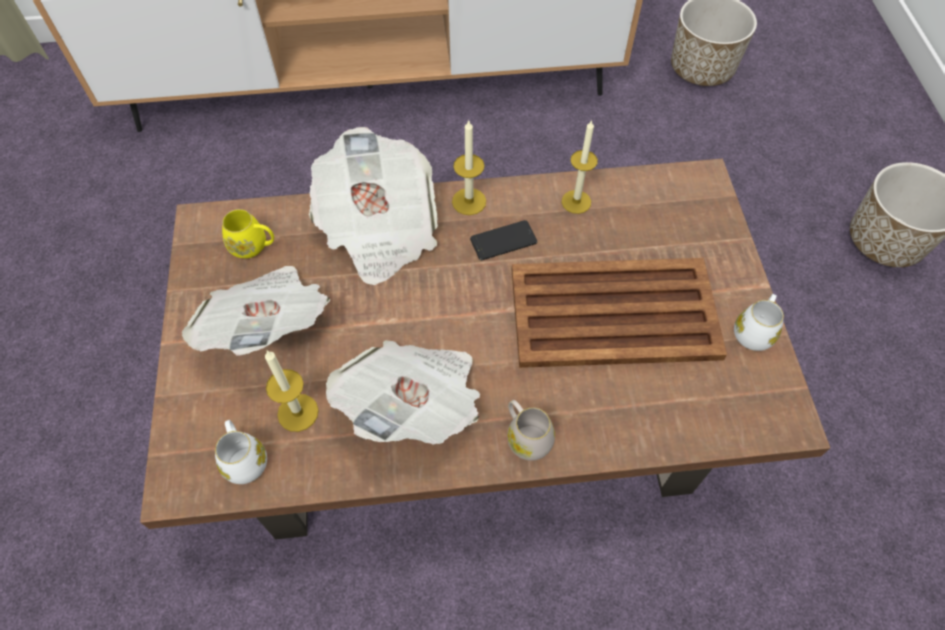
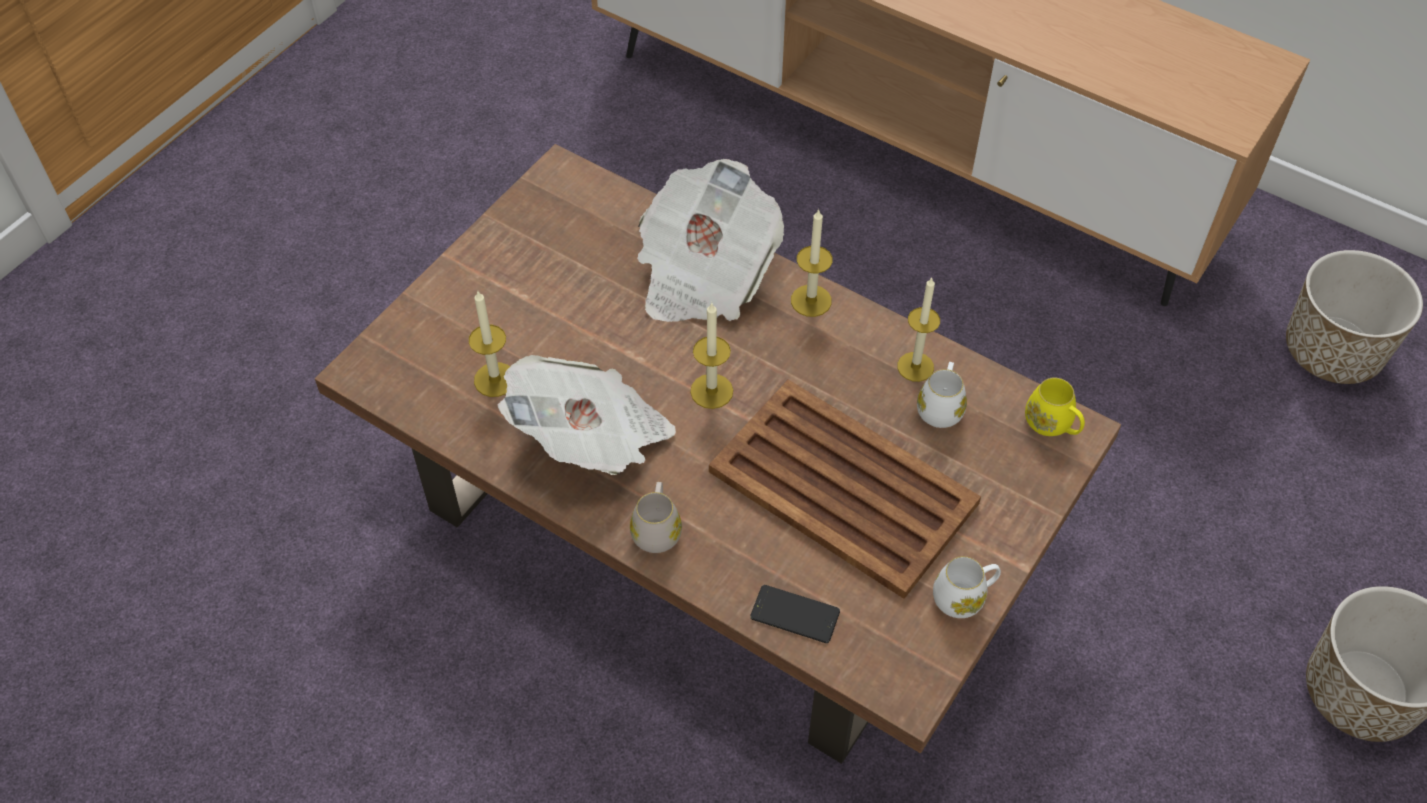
camera: 40 degrees right, 5 degrees down
newspaper [181,266,330,356] -> none
white mug [215,420,267,484] -> white mug moved to [917,362,967,428]
yellow mug [222,209,274,258] -> yellow mug moved to [1025,378,1085,436]
phone [470,220,537,260] -> phone moved to [750,585,840,643]
none -> candle [690,302,733,409]

